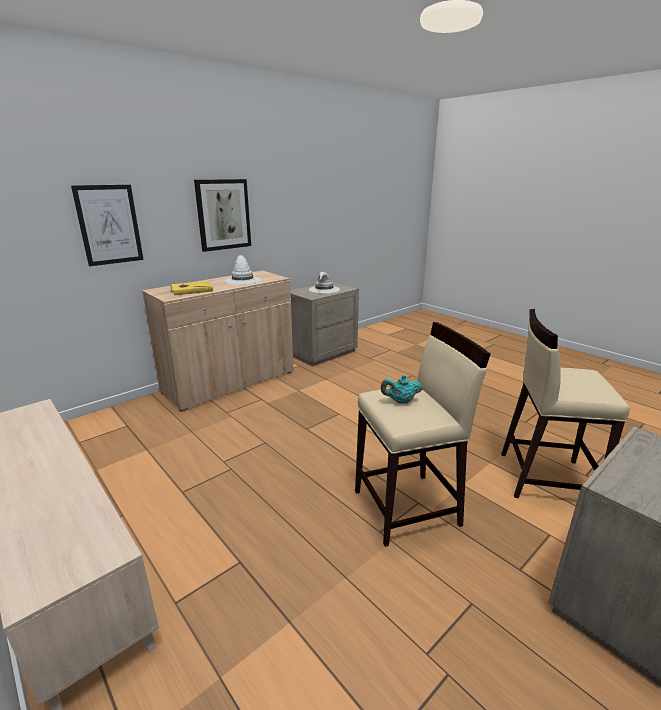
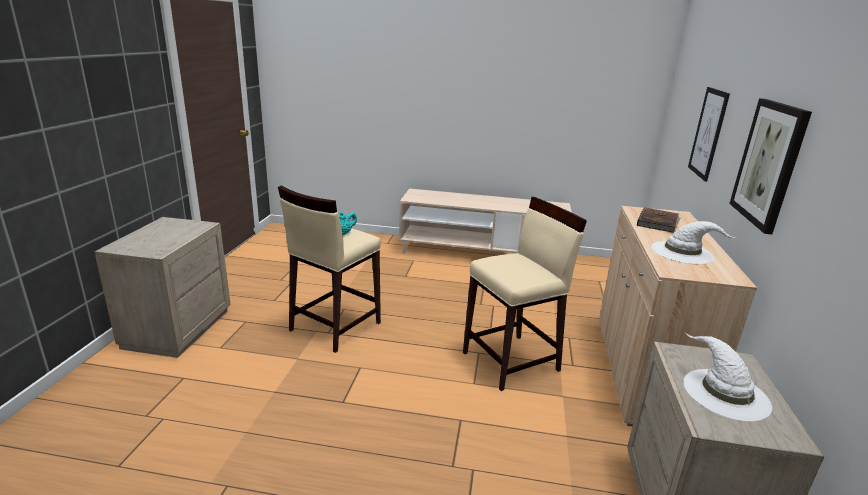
camera: 140 degrees right, 0 degrees up
yellow book [170,281,213,295] -> brown book [637,207,681,233]
beige stool [501,309,630,498] -> beige stool moved to [463,197,587,391]

